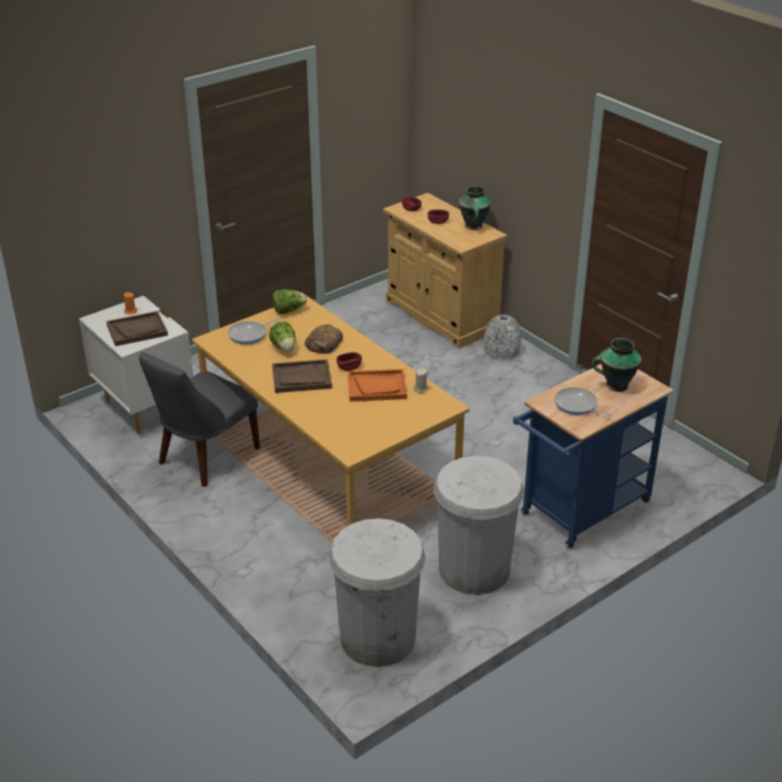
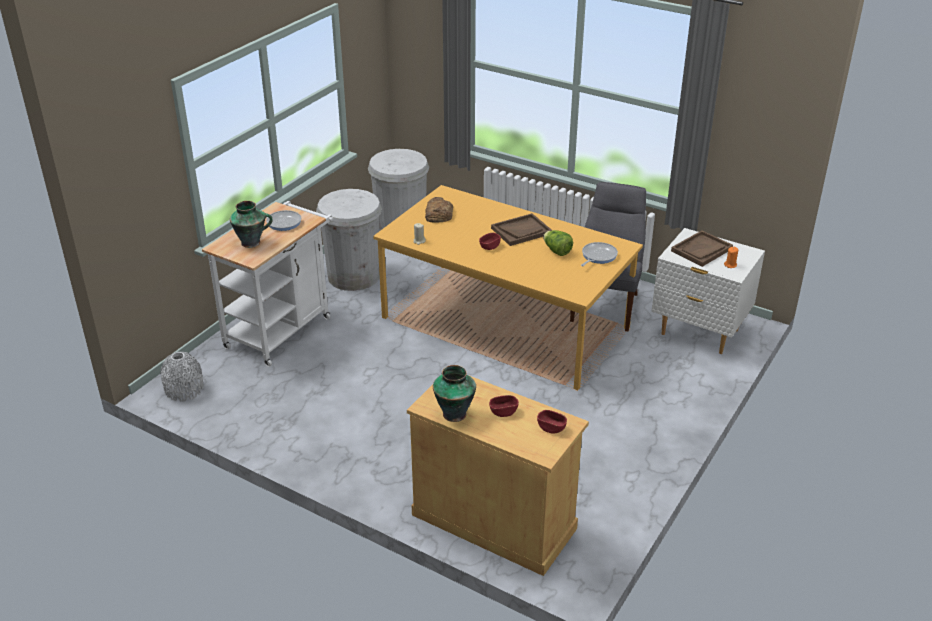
camera: 160 degrees right, 0 degrees up
lettuce [273,289,307,314] -> none
bread [305,325,343,354] -> bread moved to [425,197,453,223]
orange tray [348,369,407,402] -> none
grey vase [484,314,522,360] -> grey vase moved to [160,352,204,402]
blue cart [513,364,674,548] -> white cart [202,201,333,367]

